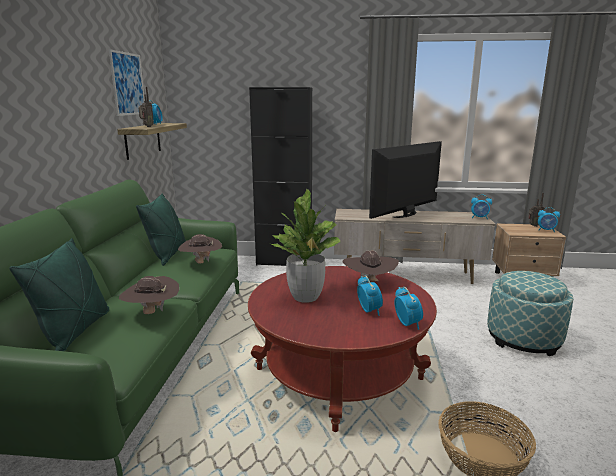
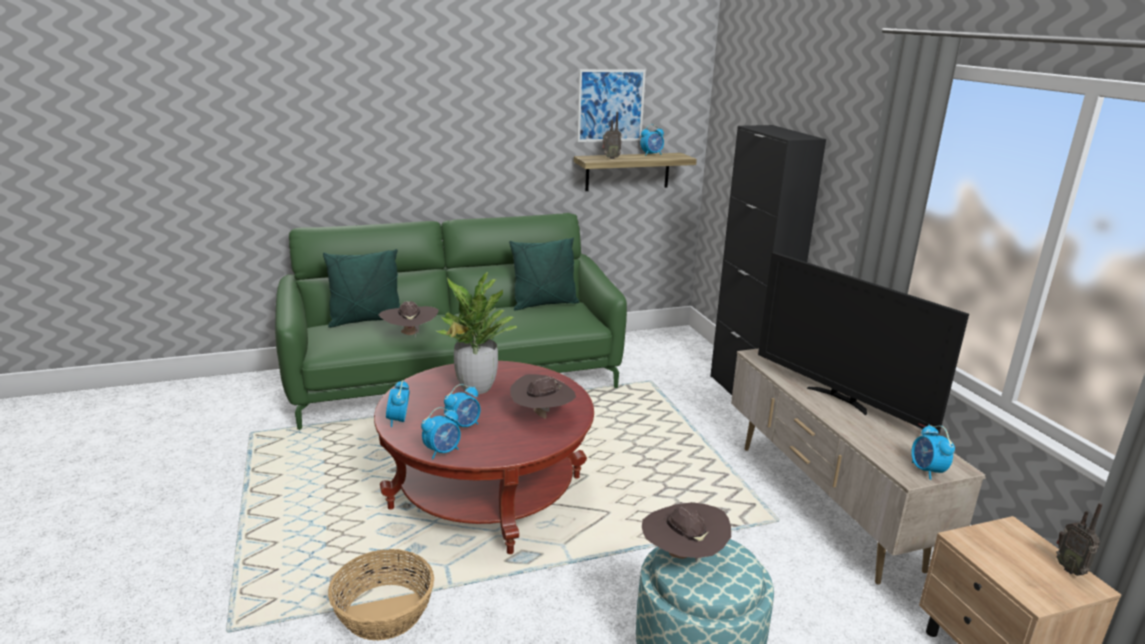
camera: 65 degrees right, 5 degrees up
brown hat [178,234,222,264] -> brown hat moved to [642,502,731,563]
television [369,141,442,219] -> television turned 150 degrees counterclockwise [758,252,969,435]
alarm clock [538,207,560,232] -> alarm clock moved to [386,380,410,427]

